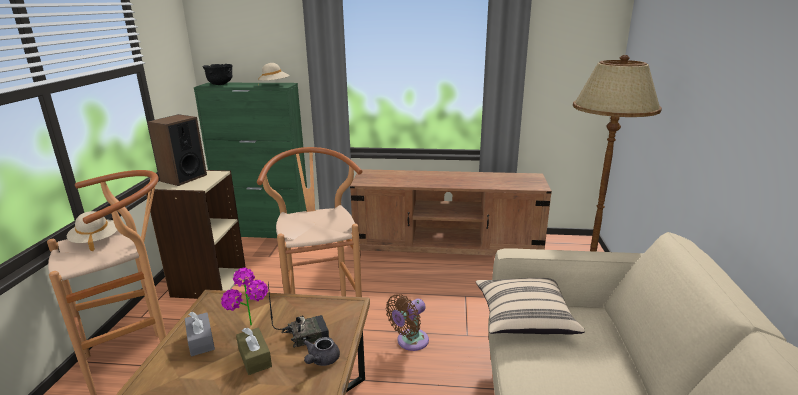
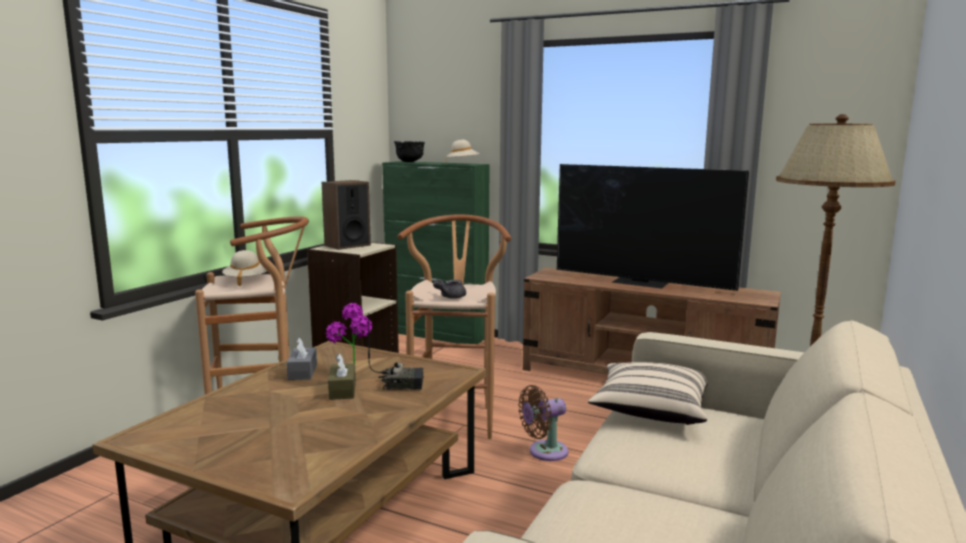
camera: 20 degrees right, 10 degrees down
grey teapot [303,337,340,366] -> grey teapot moved to [433,279,466,298]
none -> television [557,164,749,291]

